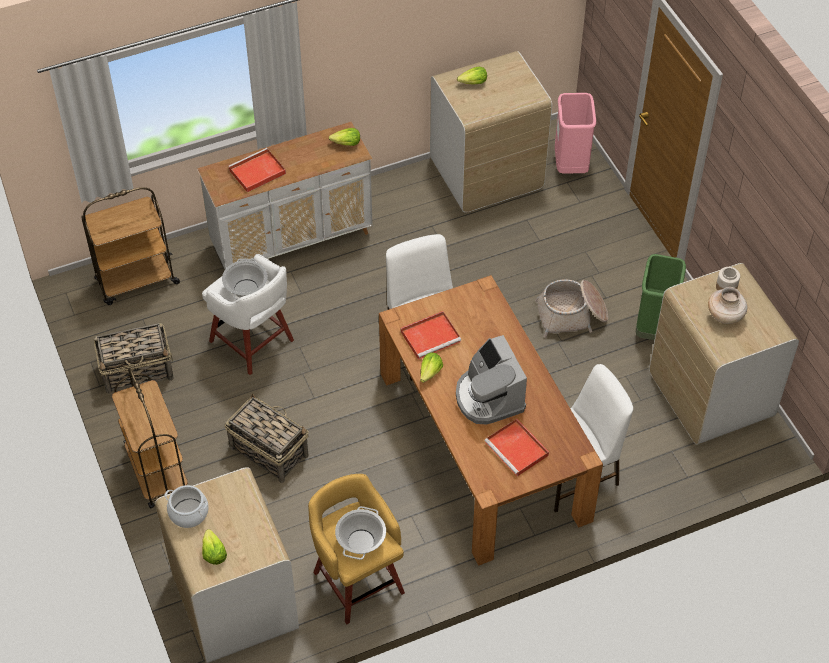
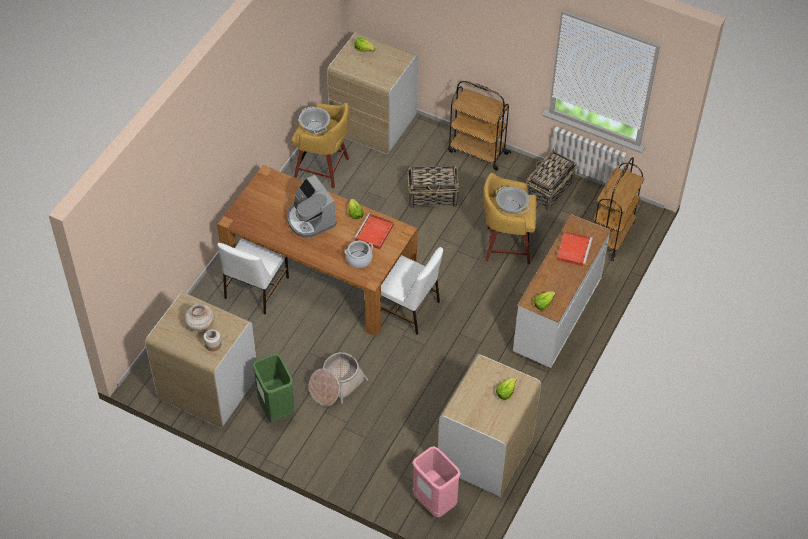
camera: 140 degrees right, 0 degrees up
cooking pot [164,485,209,528] -> cooking pot moved to [345,241,373,268]
white stool [202,254,294,375] -> yellow stool [483,173,537,264]
coffee machine [456,335,527,425] -> coffee machine turned 150 degrees counterclockwise [287,175,337,238]
red tray [485,419,549,476] -> none

